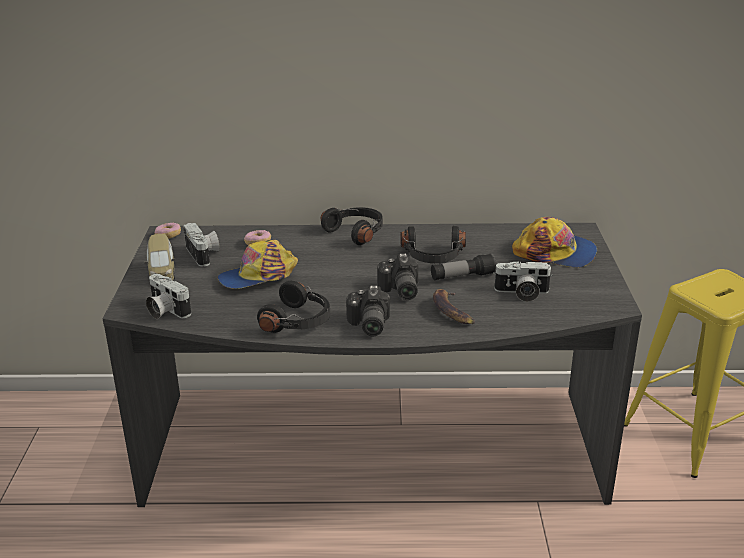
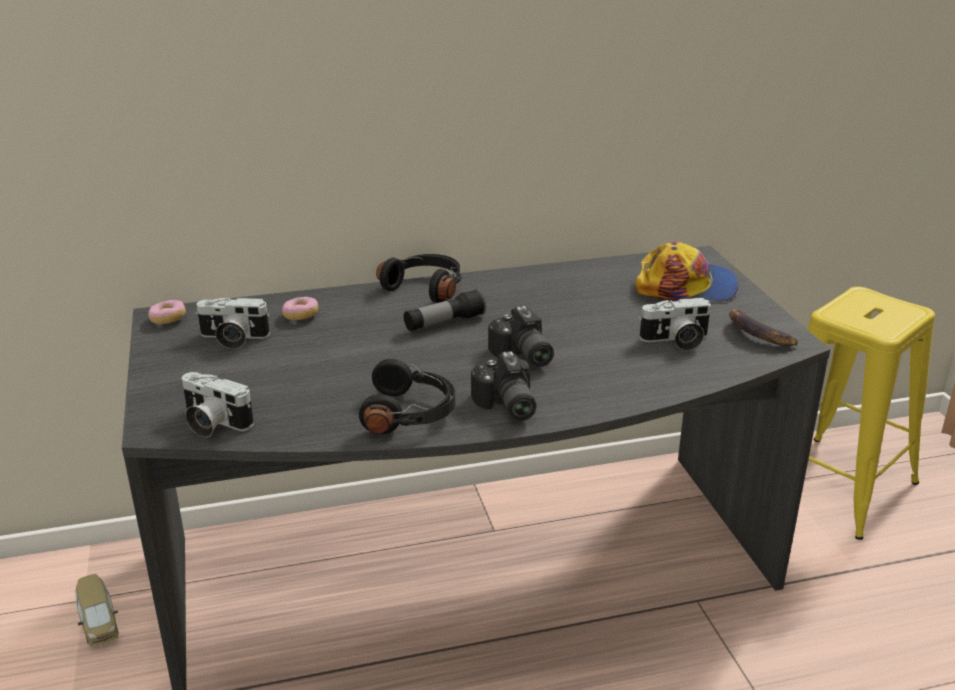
camera: 15 degrees left, 0 degrees up
toy car [144,234,176,280] -> toy car moved to [76,574,119,647]
camera [183,223,220,267] -> camera turned 135 degrees clockwise [196,297,270,349]
cap [217,240,298,289] -> none
black headphones [400,226,466,263] -> none
flashlight [431,253,496,280] -> flashlight moved to [404,289,486,331]
banana [433,289,475,324] -> banana moved to [729,309,798,346]

